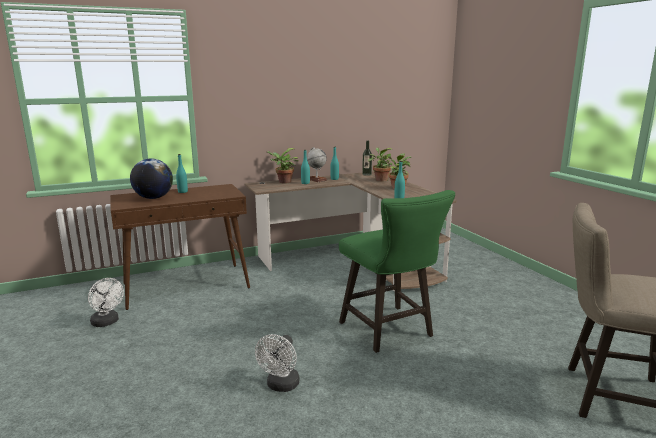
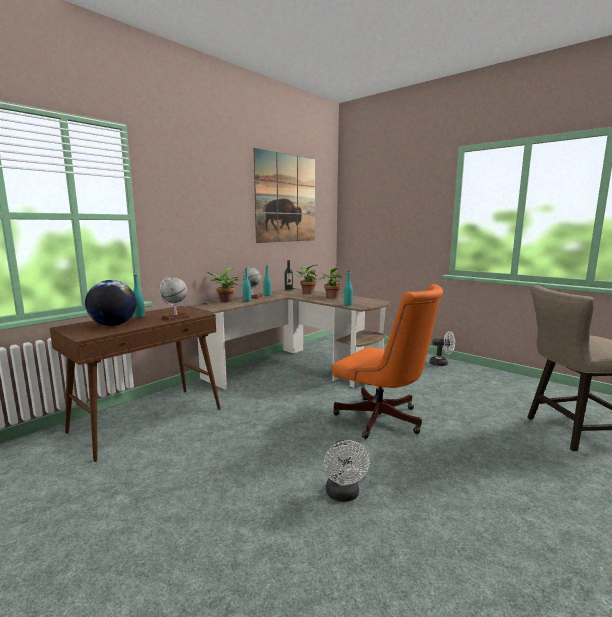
camera: 25 degrees left, 5 degrees down
white fan [88,278,124,327] -> white fan moved to [430,331,455,366]
green stool [339,190,455,353] -> orange office chair [332,284,443,439]
none -> globe [159,277,190,321]
none -> picture [254,148,315,243]

